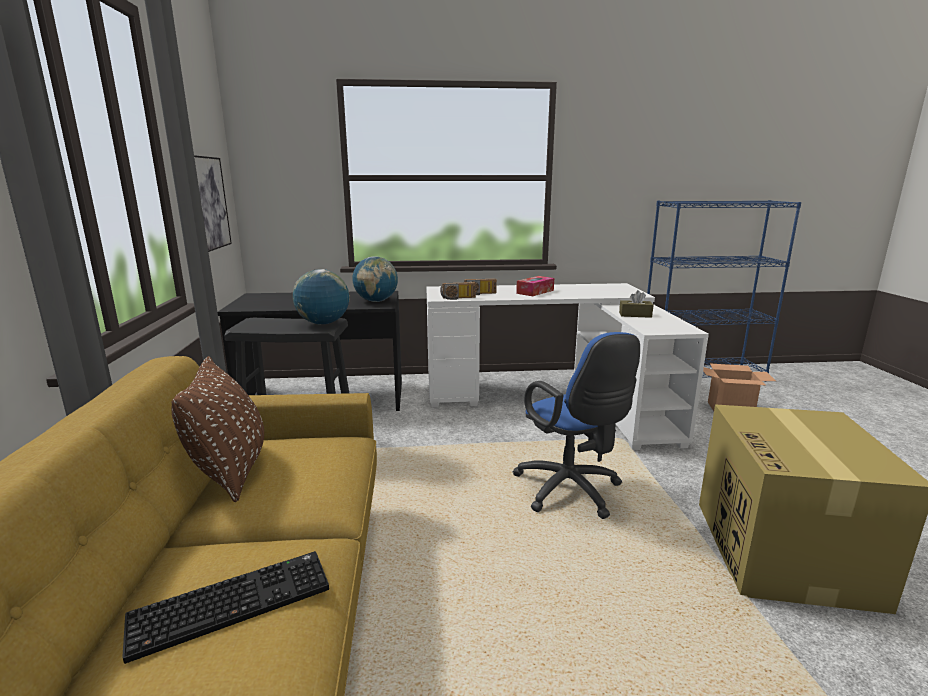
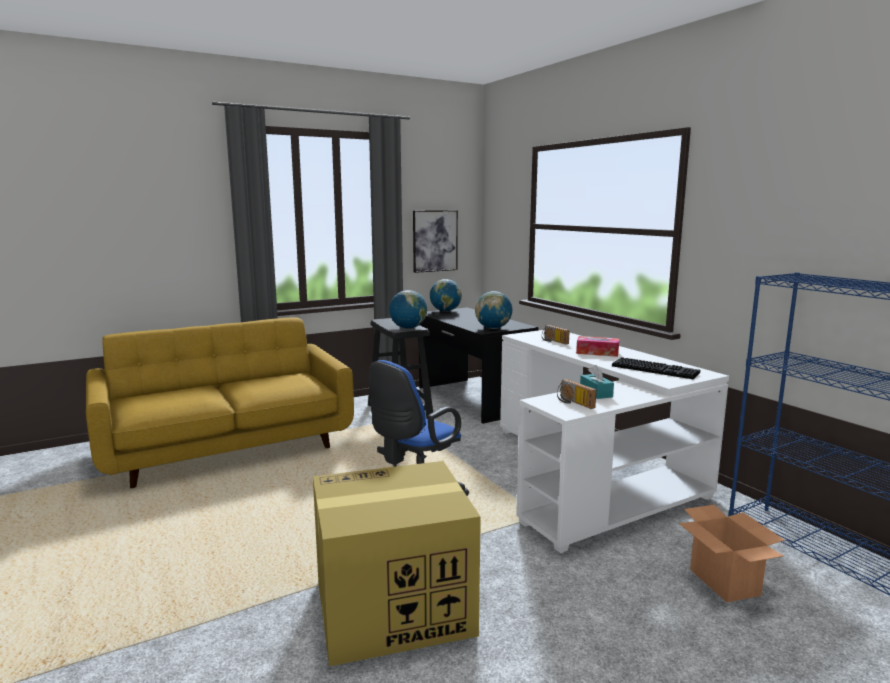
camera: 65 degrees right, 5 degrees down
keyboard [122,551,329,664] -> keyboard moved to [612,357,700,379]
brown pillow [171,356,264,502] -> none
radio [440,282,476,300] -> radio moved to [557,379,596,409]
brown tissue box [619,290,653,318] -> turquoise tissue box [580,365,614,399]
none -> globe [430,279,462,312]

